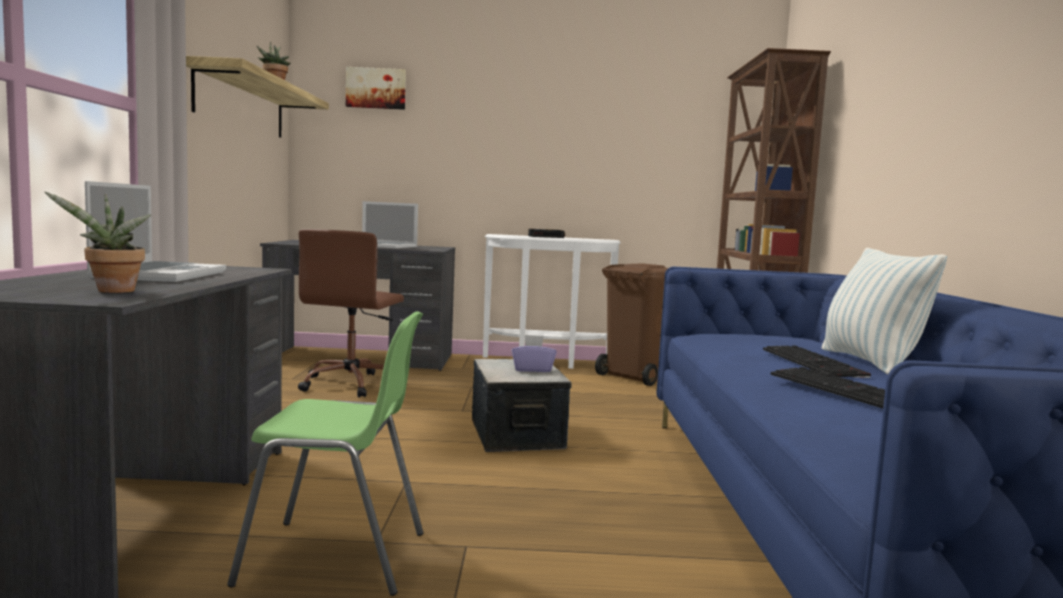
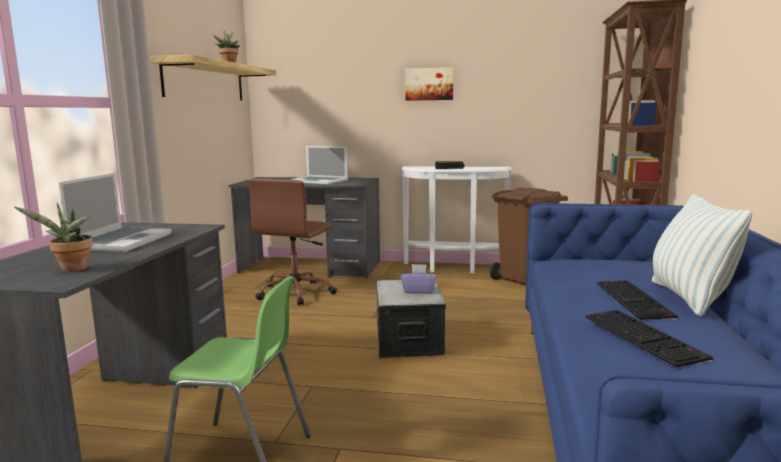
camera: 10 degrees right, 5 degrees up
picture [346,67,406,110] -> picture moved to [405,67,453,101]

